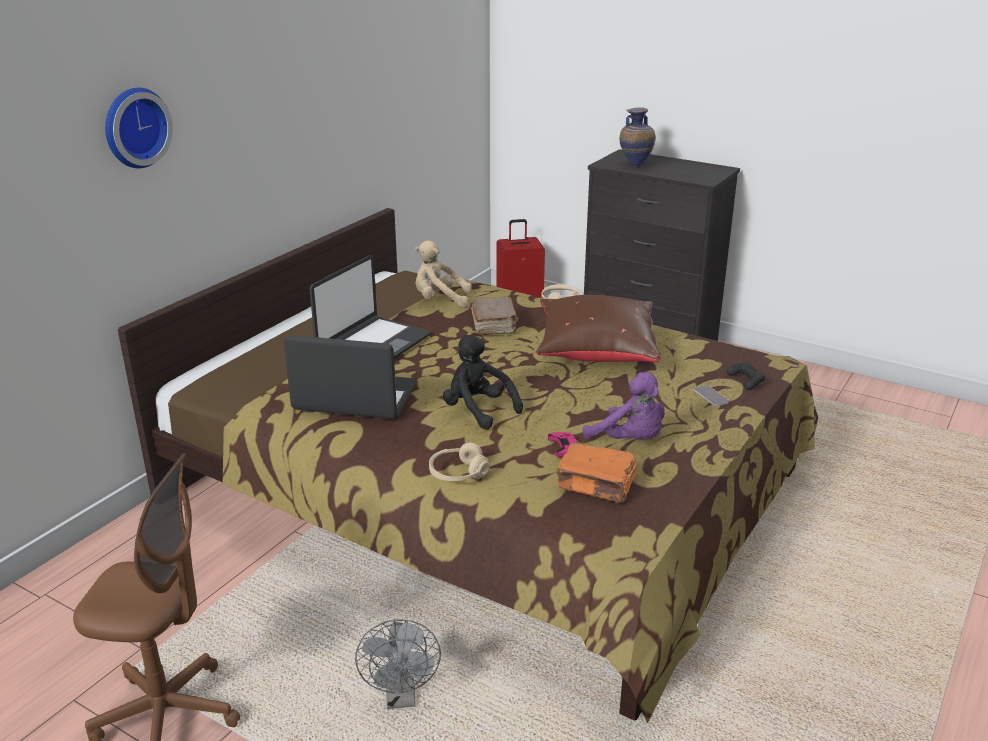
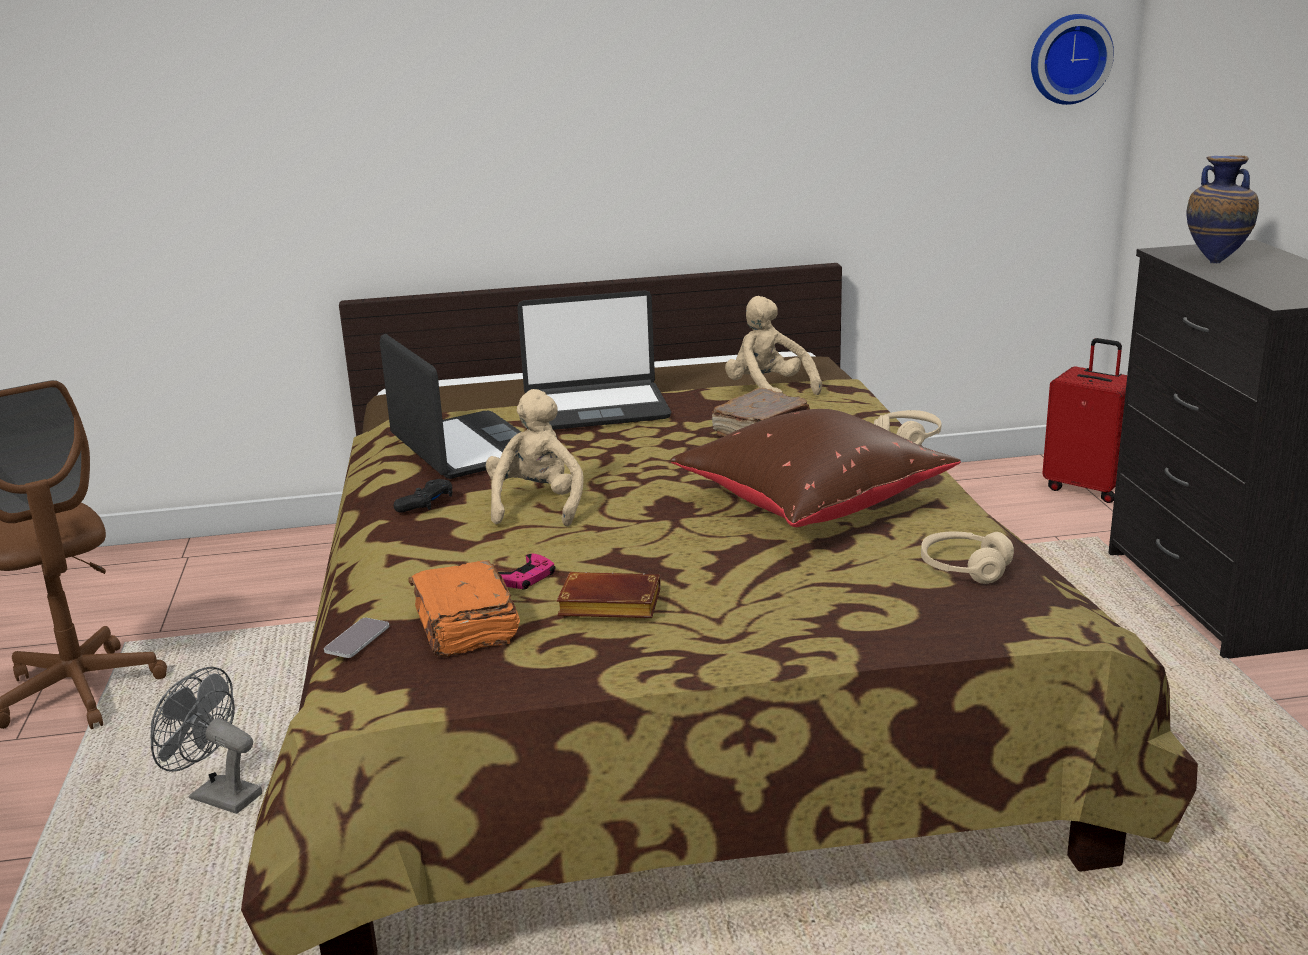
camera: 50 degrees right, 5 degrees down
wall clock [105,88,173,168] -> wall clock moved to [1031,14,1114,105]
grey fan [355,619,441,709] -> grey fan turned 75 degrees clockwise [151,667,262,814]
beige headphones [429,443,490,481] -> beige headphones moved to [921,532,1014,584]
black plush toy [443,335,523,430] -> beige plush toy [486,389,584,526]
purple plush toy [583,372,665,440] -> brown book [557,572,661,618]
phone [693,385,729,406] -> phone moved to [324,618,389,658]
black game controller [727,362,765,390] -> black game controller moved to [393,479,453,513]

